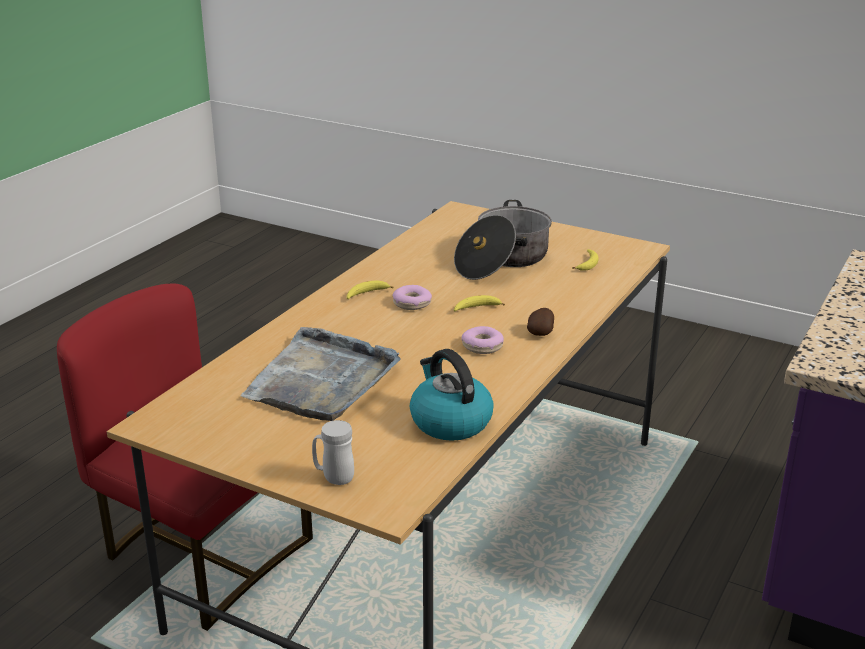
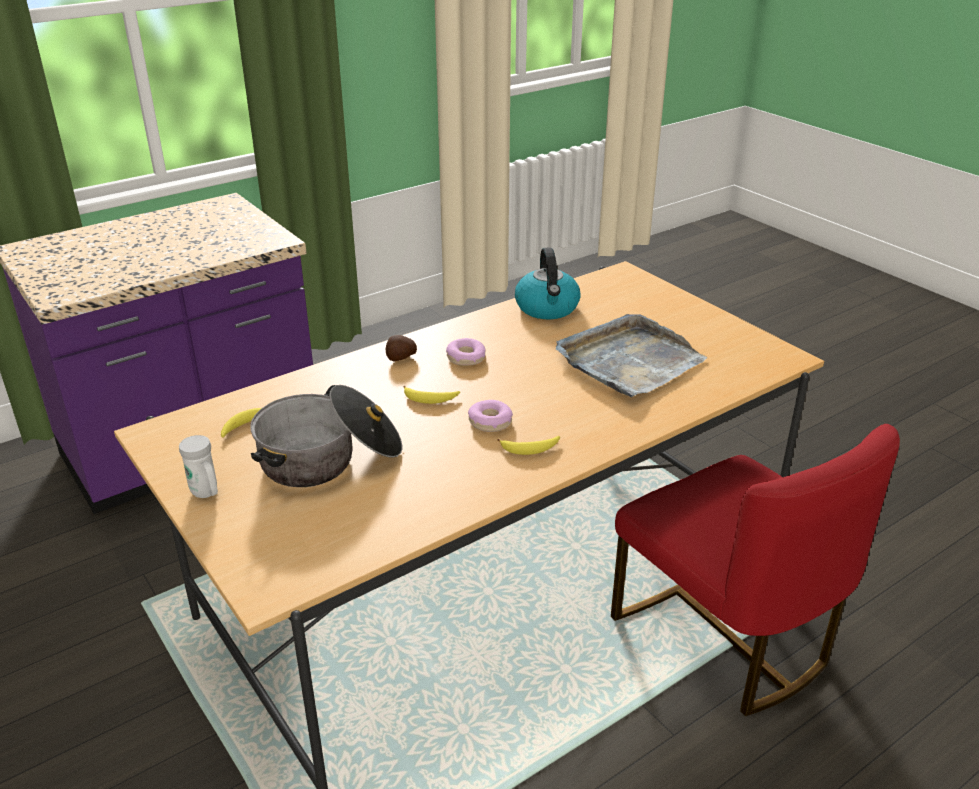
camera: 155 degrees left, 5 degrees up
white mug [312,420,354,485] -> white mug moved to [179,435,218,498]

